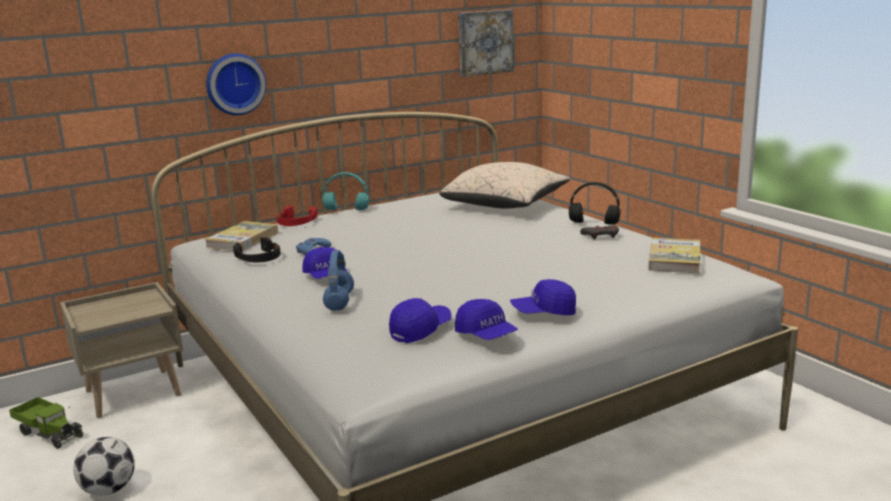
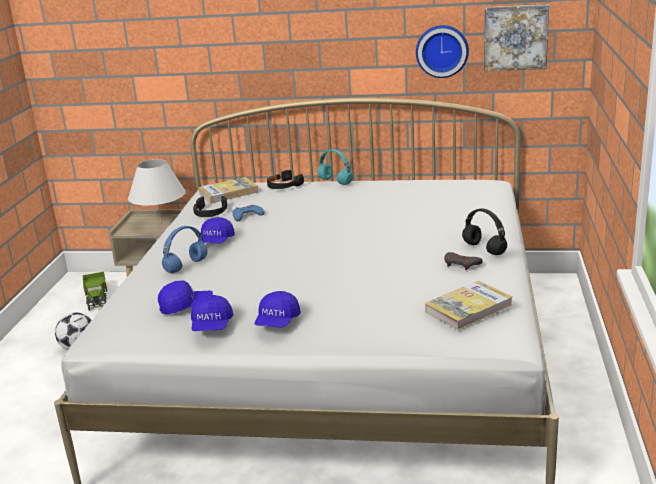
camera: 40 degrees right, 5 degrees up
wall clock [206,53,266,115] -> wall clock moved to [416,25,469,78]
red headphones [276,205,317,226] -> black headphones [267,170,304,189]
beige pillow [439,162,570,208] -> none
blue cap [510,279,576,315] -> blue cap turned 105 degrees counterclockwise [255,291,301,328]
none -> white table lamp [128,159,186,224]

